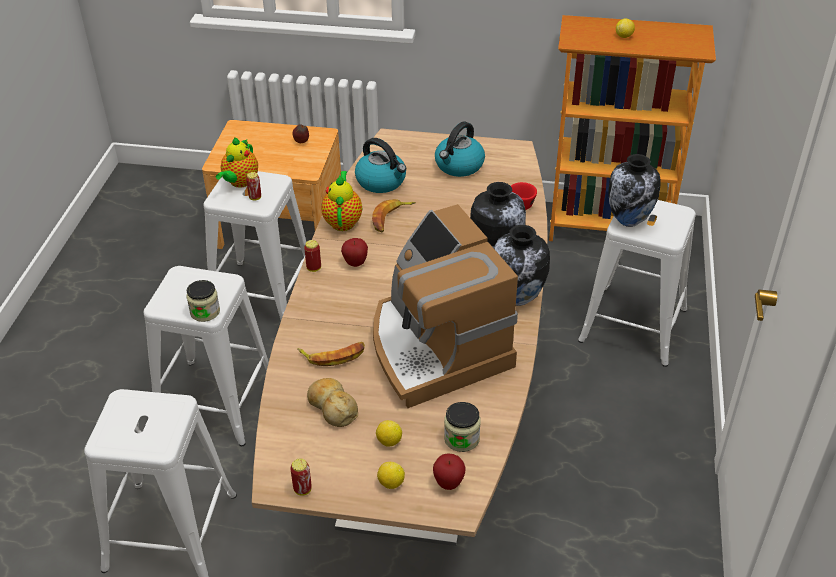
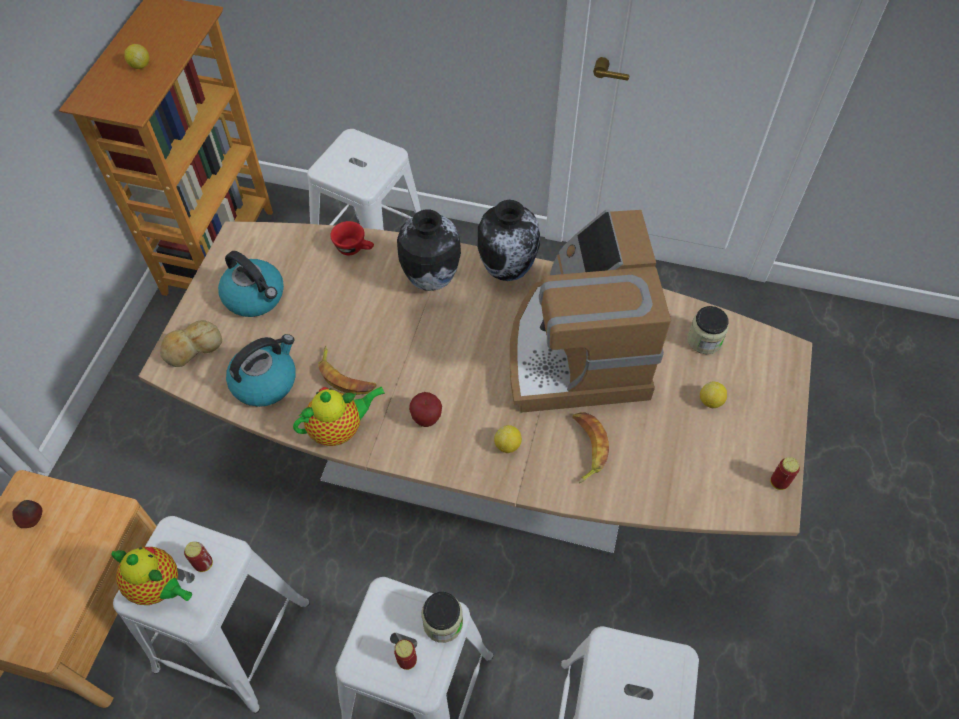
camera: 85 degrees left, 15 degrees up
can [304,240,321,272] -> can moved to [394,639,417,670]
bread [307,378,358,427] -> bread moved to [160,320,222,367]
teapot [321,171,362,231] -> teapot turned 150 degrees clockwise [293,387,385,446]
coffee machine [373,204,518,408] -> coffee machine turned 105 degrees clockwise [510,209,671,413]
lemon [377,462,405,489] -> lemon moved to [494,425,522,453]
apple [433,453,466,490] -> none
vase [608,154,661,227] -> none

